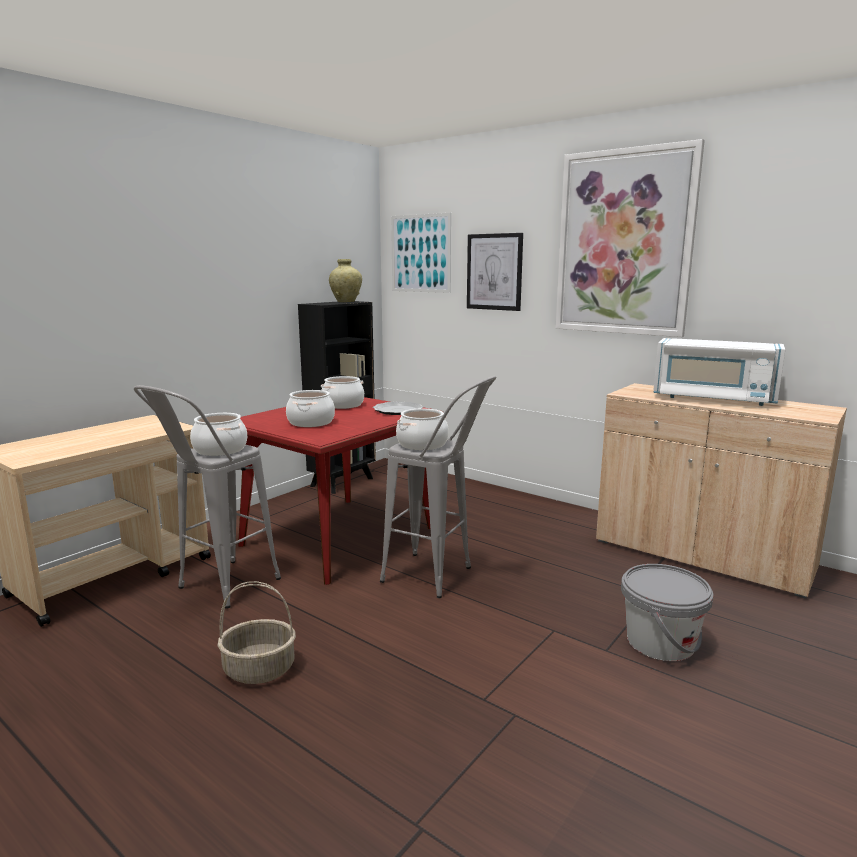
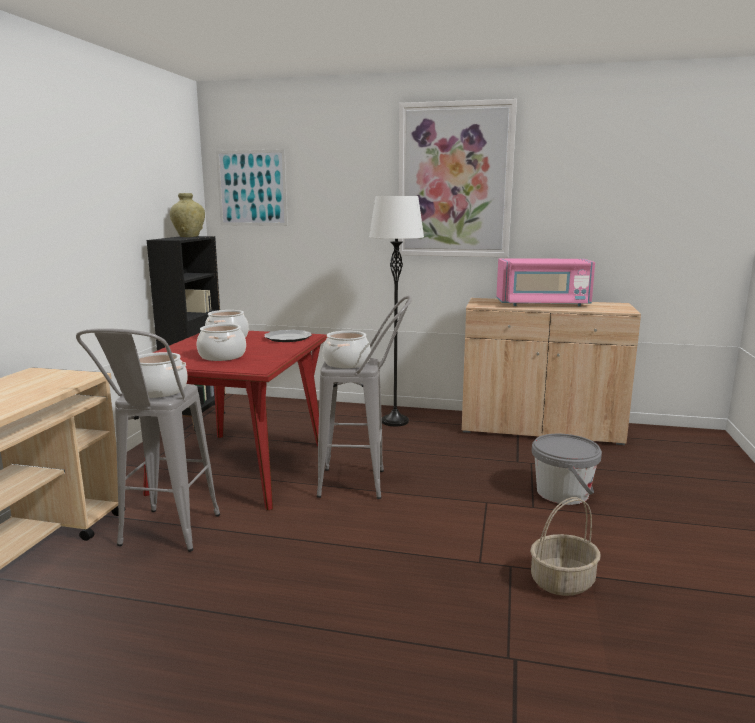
camera: 25 degrees left, 0 degrees up
basket [217,581,296,684] -> basket moved to [530,497,600,596]
picture [467,233,523,311] -> none
white microwave [653,338,785,406] -> pink microwave [496,258,595,306]
none -> white floor lamp [369,196,424,427]

